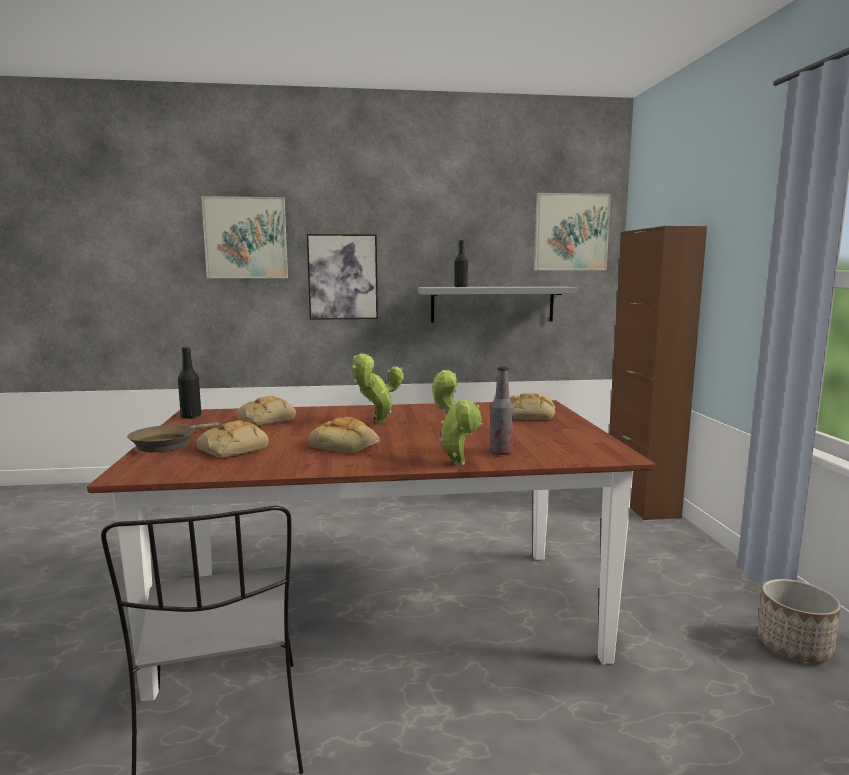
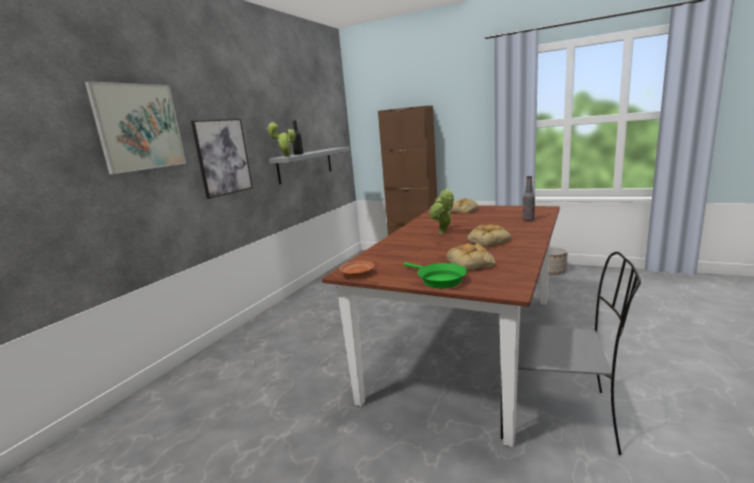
camera: 55 degrees left, 5 degrees up
brown frying pan [127,422,219,452] -> green frying pan [404,263,467,288]
black bottle [178,347,201,419] -> brown plate [339,261,374,277]
bread [236,396,296,425] -> none
potted plant [432,370,482,465] -> potted plant moved to [267,122,295,157]
picture [534,193,611,270] -> none

